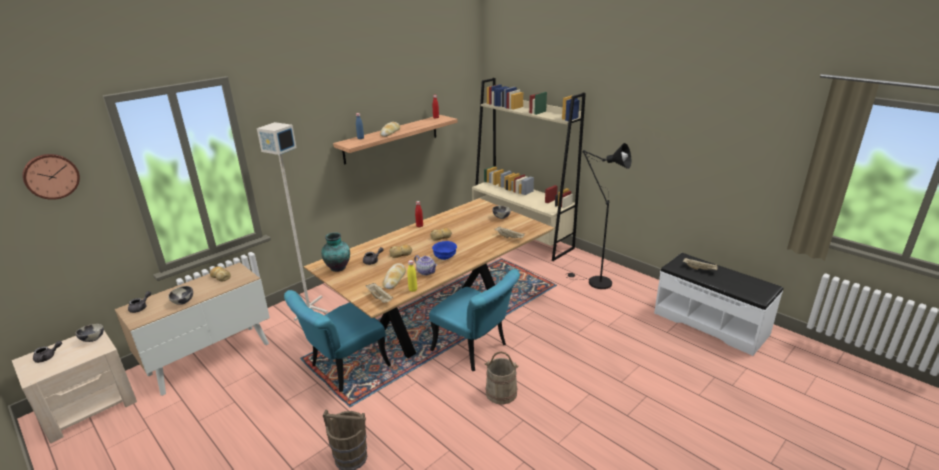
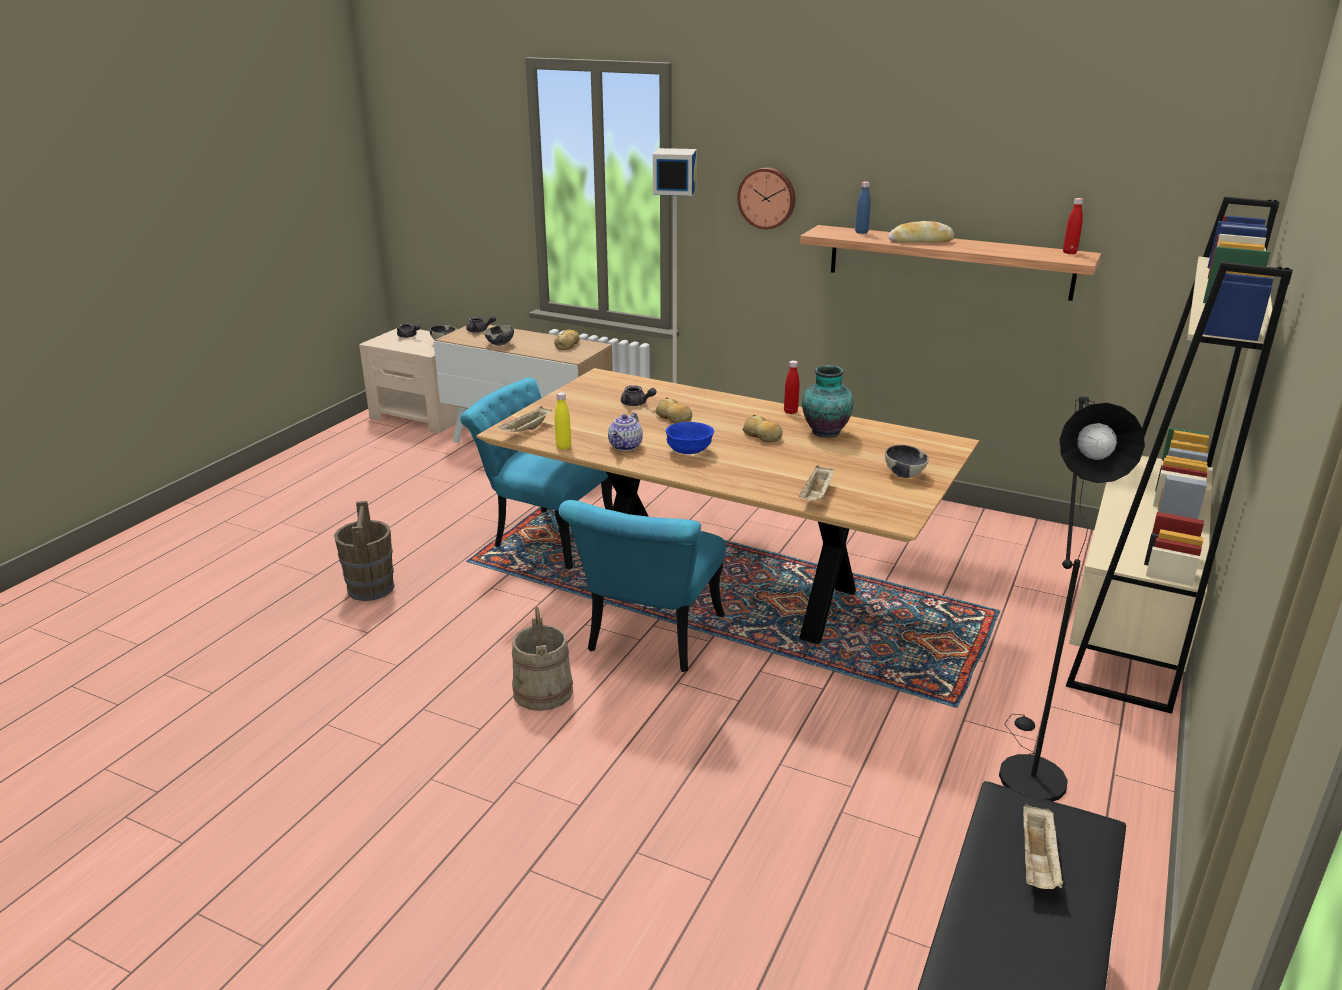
camera: 70 degrees right, 0 degrees up
wall clock [22,154,80,200] -> wall clock moved to [737,167,795,229]
vase [321,232,350,272] -> vase moved to [802,365,853,438]
bread [383,263,406,289] -> none

